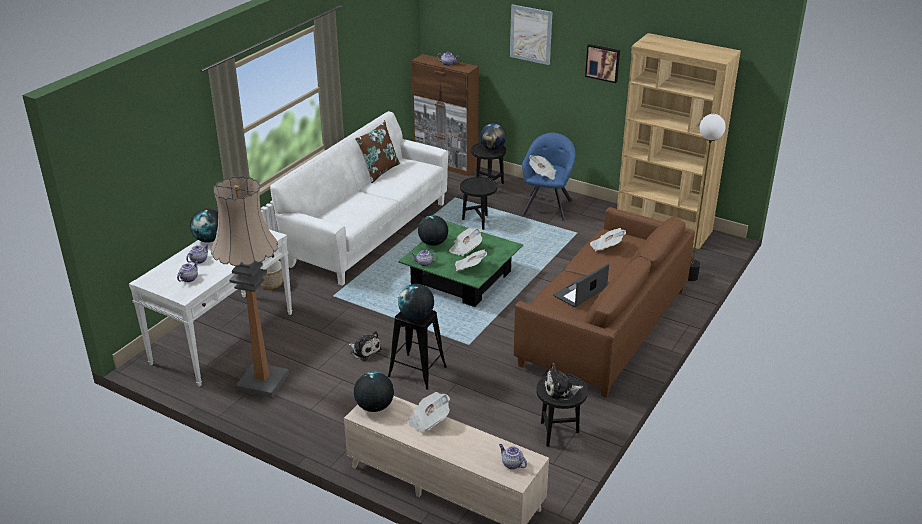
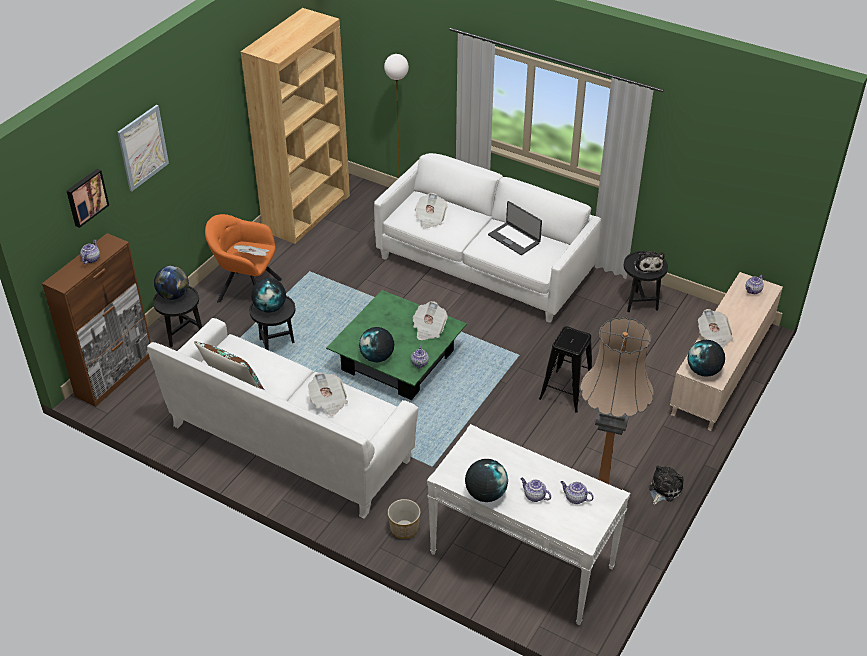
camera: 90 degrees left, 10 degrees up
plush toy [349,331,382,361] -> plush toy moved to [649,465,684,505]
globe [398,284,434,320] -> globe moved to [251,278,286,313]
newspaper [449,228,482,256] -> newspaper moved to [308,372,348,416]
brown sofa [514,207,695,398] -> white sofa [374,153,601,323]
blue armchair [522,132,576,221] -> orange armchair [205,214,282,303]
picture [585,44,620,83] -> picture moved to [67,169,109,228]

